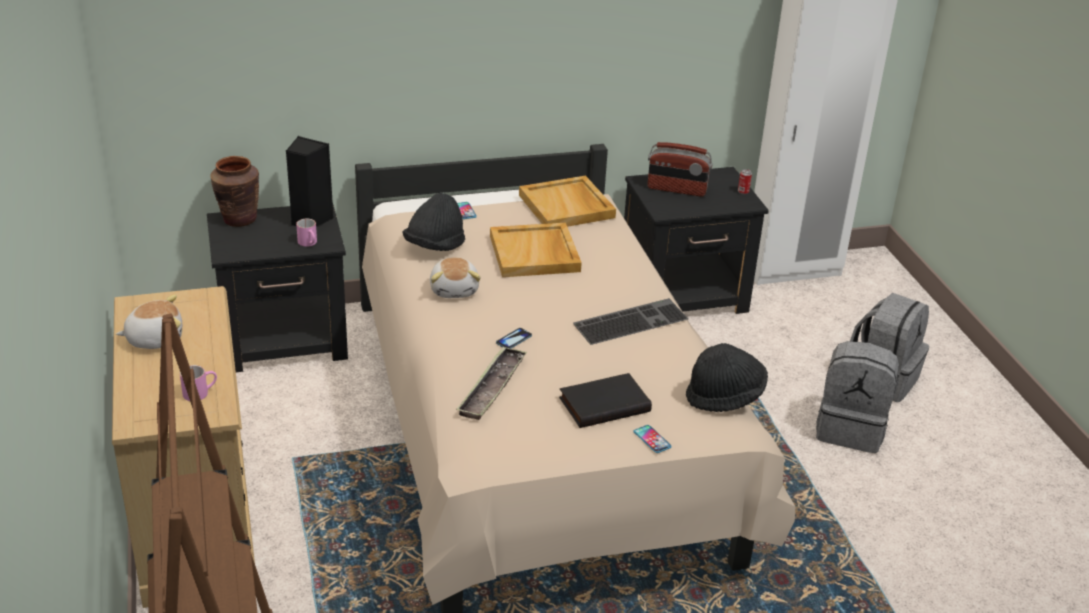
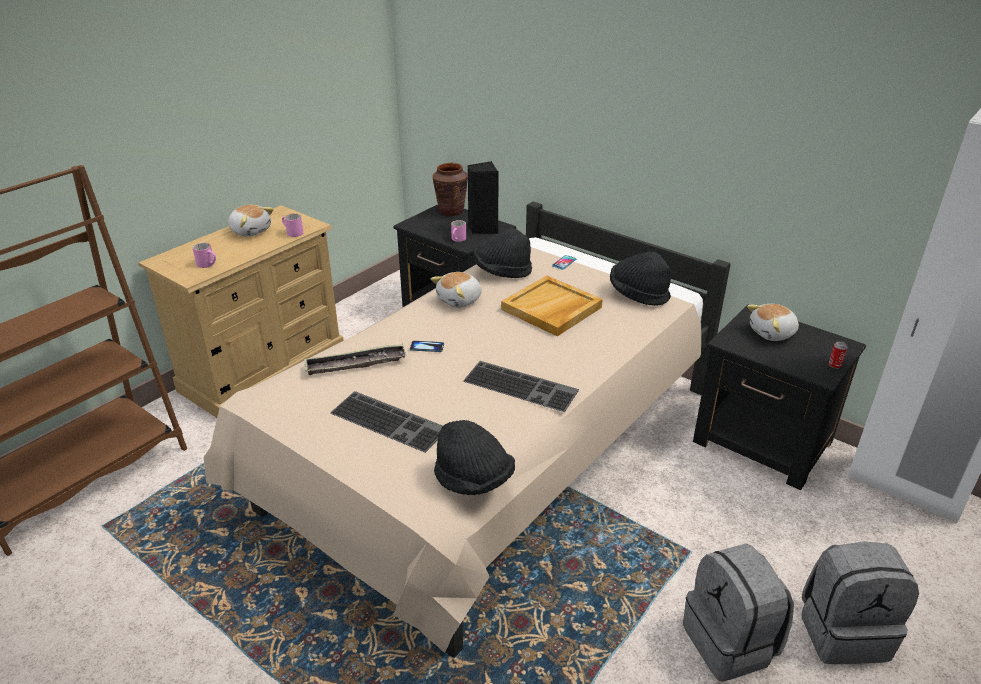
camera: 55 degrees right, 0 degrees up
beige tray [519,175,616,227] -> black hat [610,252,671,306]
black book [559,373,652,428] -> keyboard [330,391,443,453]
phone [634,425,672,453] -> none
radio [648,142,713,197] -> plush toy [747,304,799,341]
none -> pink mug [282,213,304,237]

